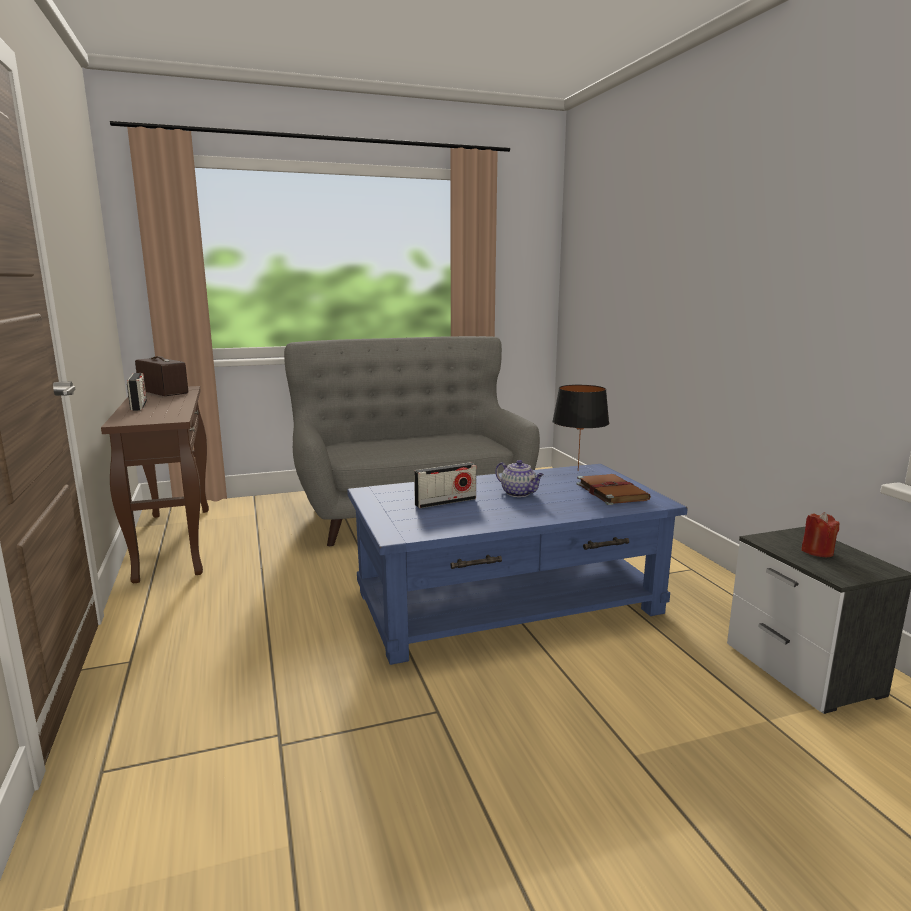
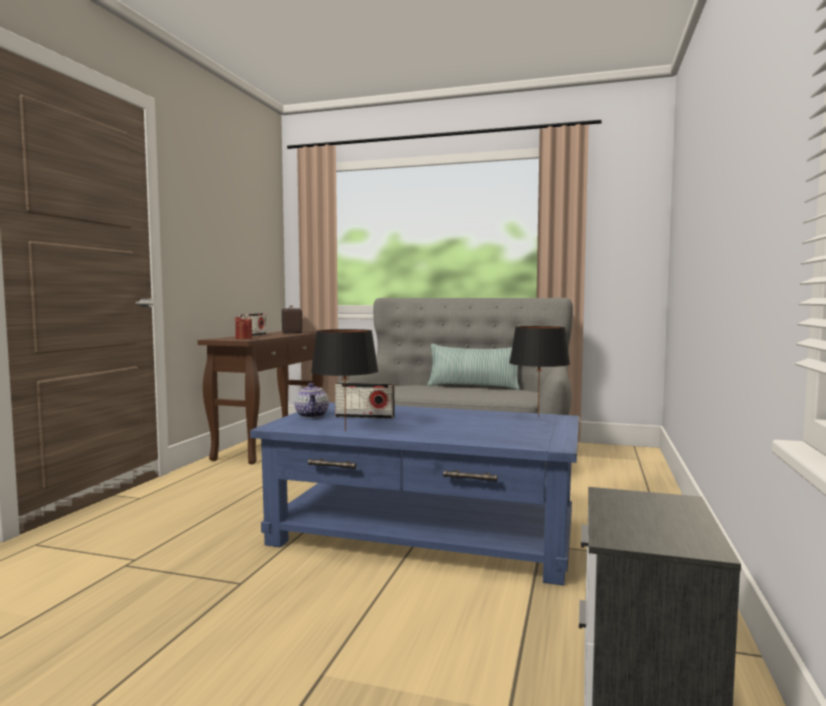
camera: 35 degrees right, 10 degrees down
teapot [495,460,544,497] -> teapot moved to [294,383,329,418]
brown book [577,474,651,505] -> none
red candle [801,512,840,557] -> red candle moved to [235,315,252,339]
none -> black table lamp [311,329,378,432]
none -> pillow [427,344,520,390]

